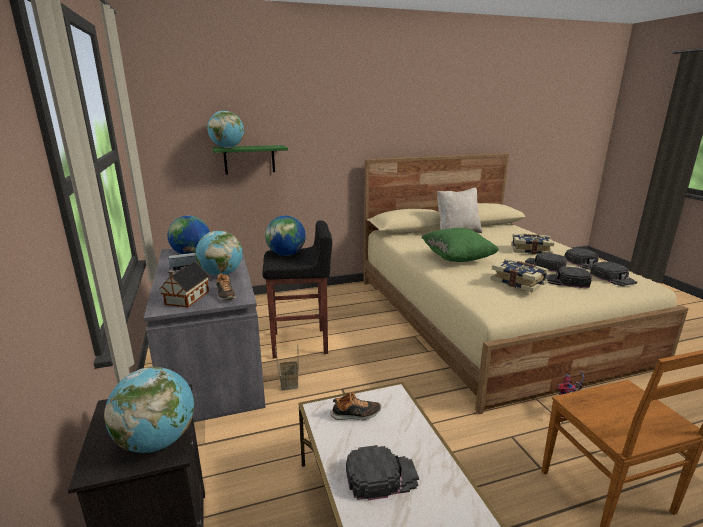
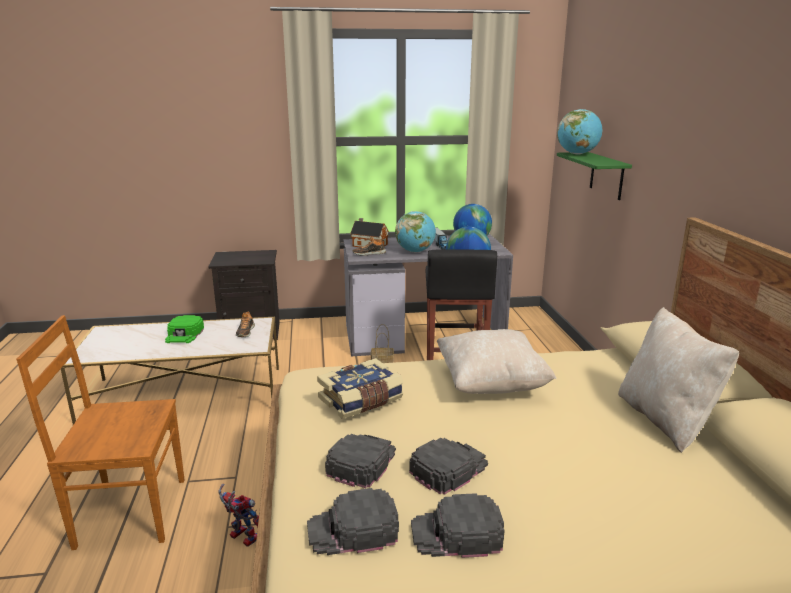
camera: 100 degrees right, 0 degrees up
globe [104,367,194,453] -> none
black cap [346,445,419,500] -> green cap [165,315,204,343]
green pillow [422,228,499,262] -> beige pillow [437,329,557,394]
book [511,233,554,255] -> none

